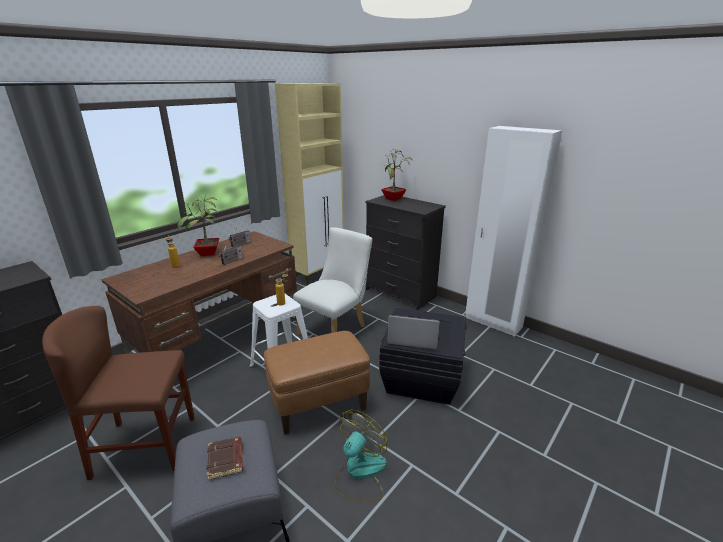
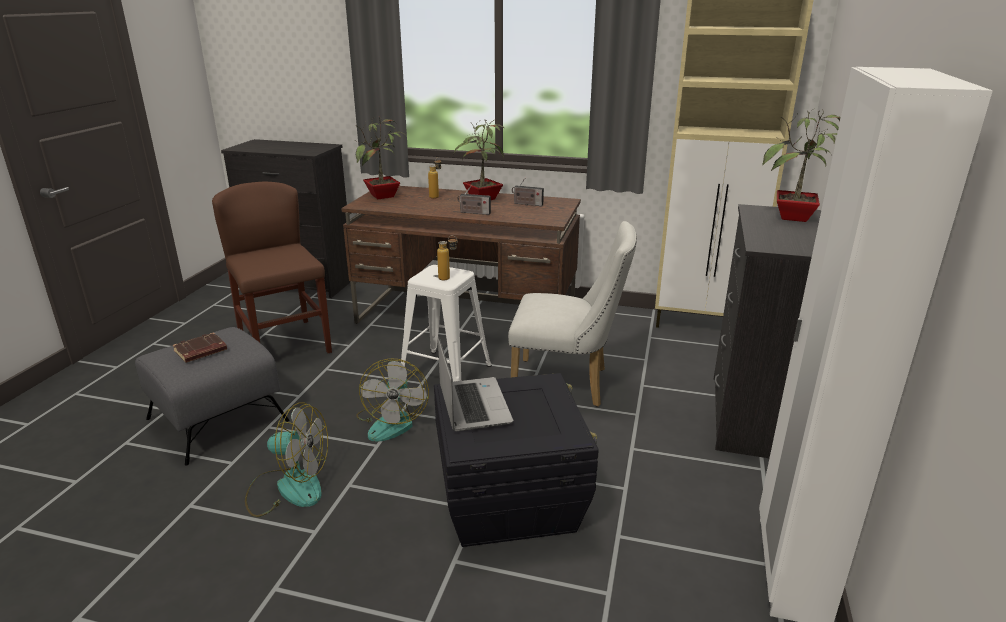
camera: 65 degrees right, 0 degrees up
brown ottoman [264,331,370,435] -> fan [356,358,429,442]
none -> potted plant [356,117,405,199]

